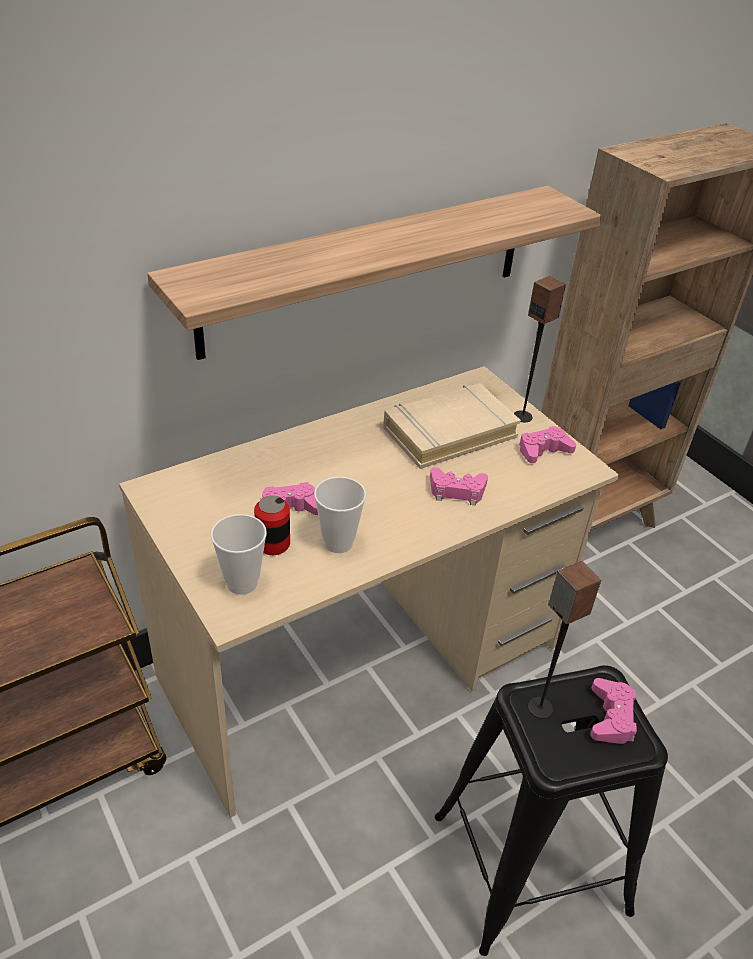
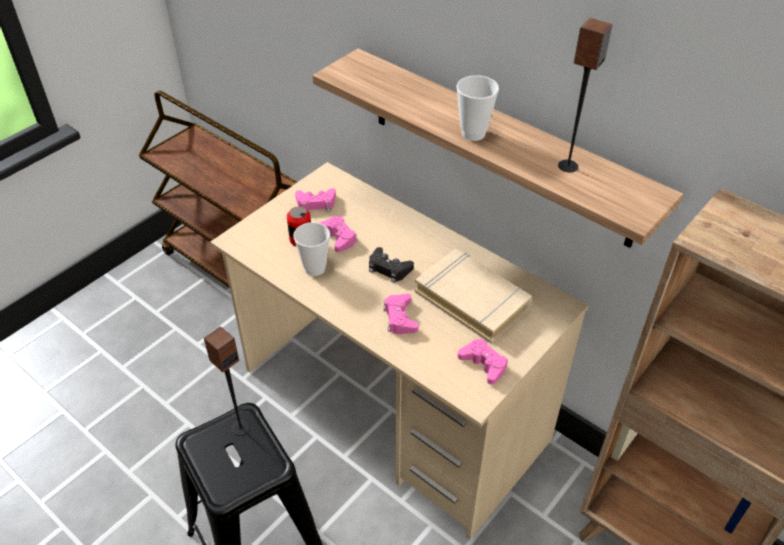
camera: 75 degrees right, 5 degrees up
cup [211,514,267,595] -> cup moved to [457,75,499,141]
speaker [514,276,566,422] -> speaker moved to [558,18,613,172]
pink game controller [590,678,637,744] -> pink game controller moved to [295,188,336,212]
none -> black game controller [369,247,414,283]

